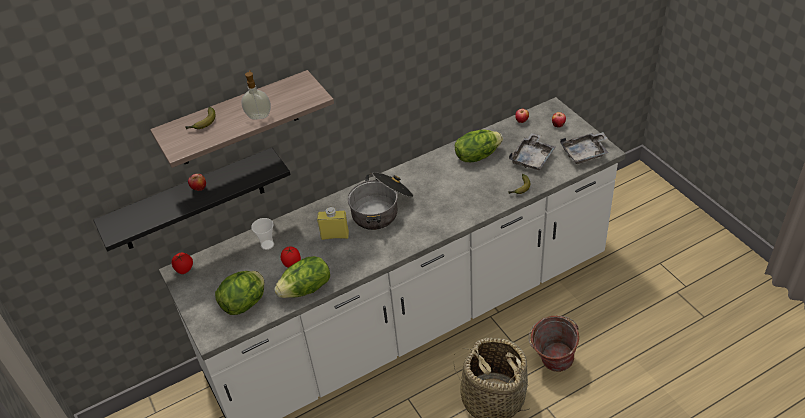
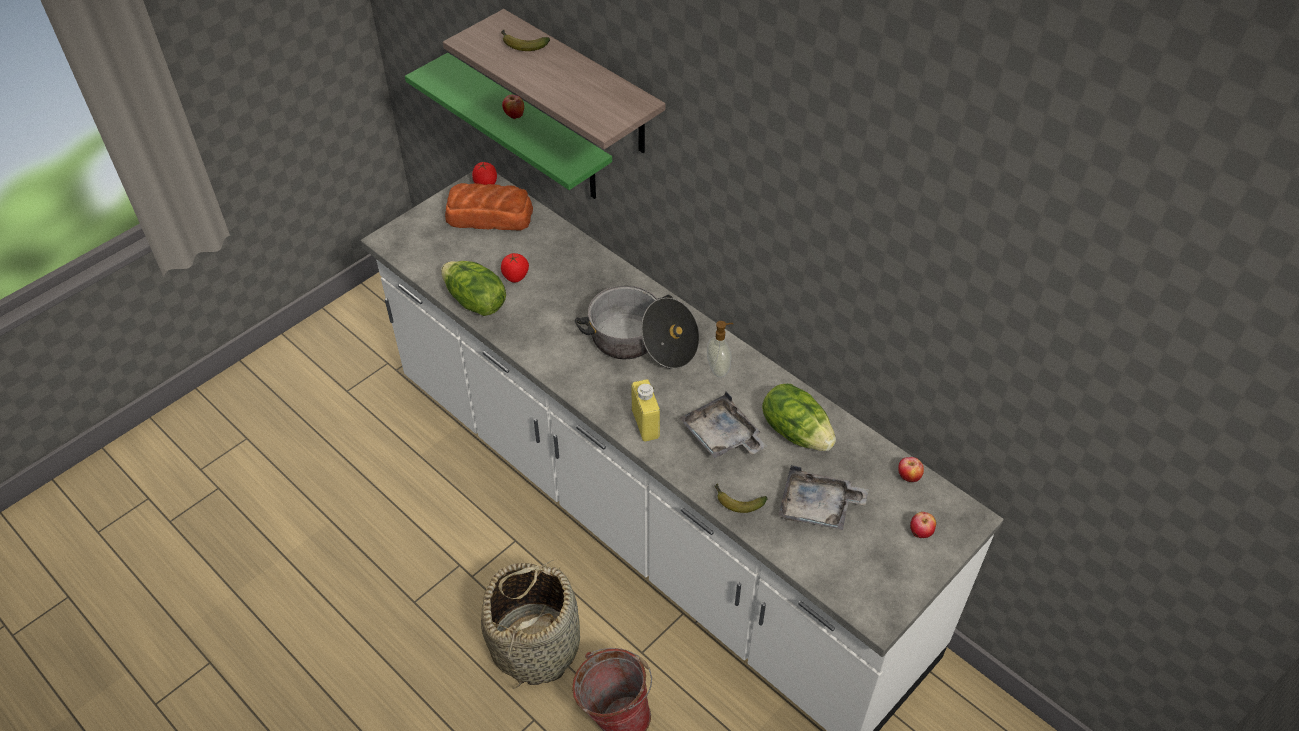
camera: 70 degrees right, 5 degrees up
black shelf [93,148,290,251] -> green shelf [405,53,612,199]
lettuce [215,271,265,315] -> none
soap dispenser [241,70,271,119] -> soap dispenser moved to [707,321,733,378]
cup [251,218,274,250] -> none
yellow bottle [317,207,349,240] -> yellow bottle moved to [631,379,660,442]
grey tray [560,132,609,164] -> grey tray moved to [679,391,767,458]
none -> bread [445,183,533,230]

